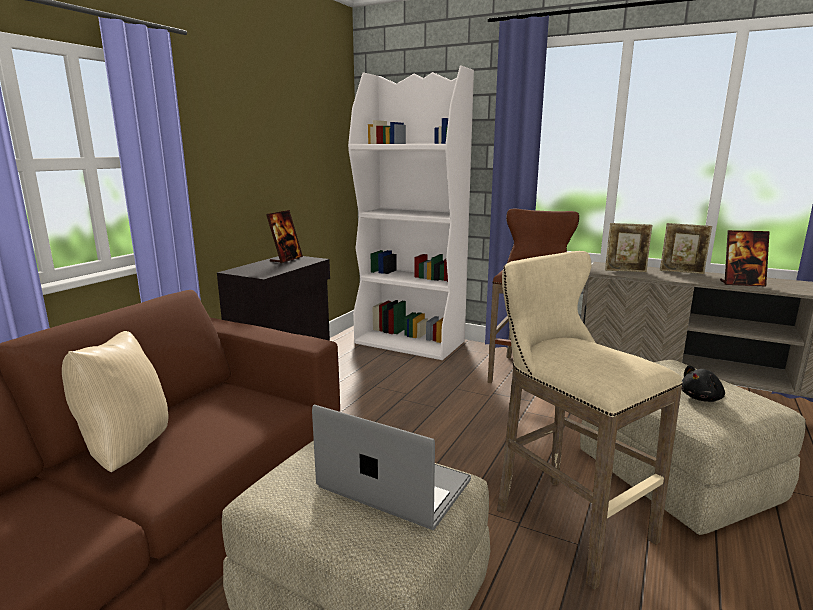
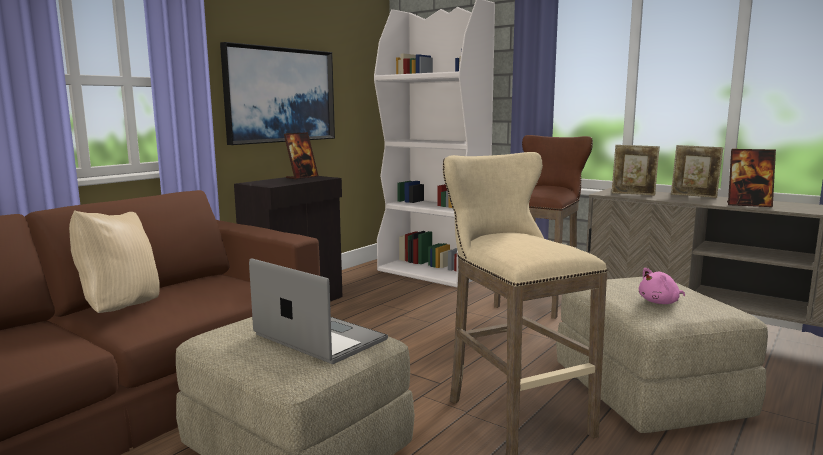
camera: 10 degrees right, 5 degrees down
black plush toy [682,365,725,402] -> pink plush toy [639,268,685,304]
none -> picture [220,42,335,145]

